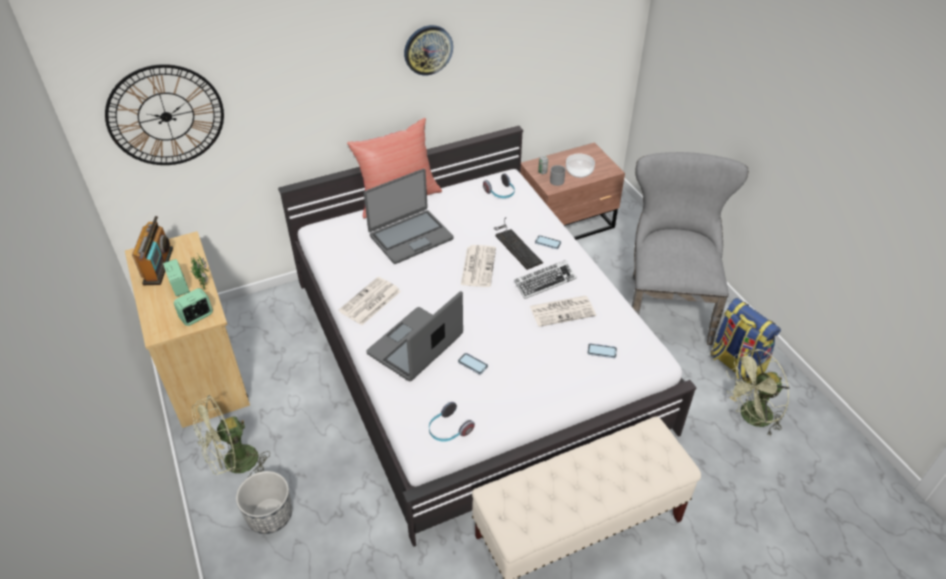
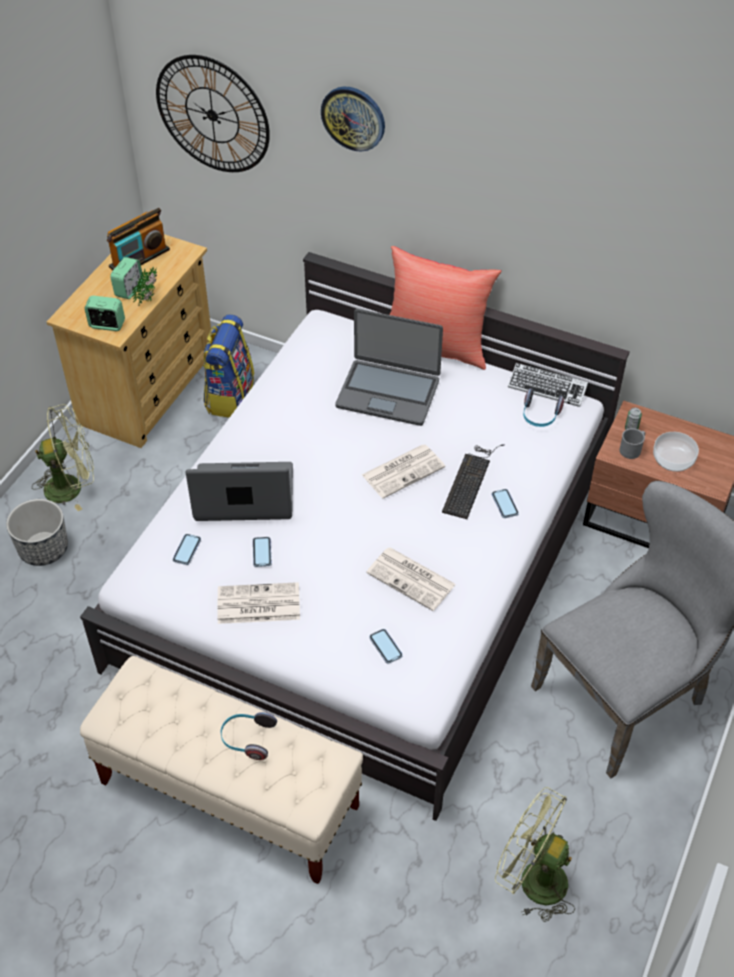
camera: 50 degrees right, 5 degrees up
green fan [192,395,270,478] -> green fan turned 150 degrees clockwise [32,404,94,511]
newspaper [339,277,401,325] -> newspaper moved to [217,582,300,624]
wall clock [404,25,453,75] -> wall clock moved to [321,87,385,151]
headphones [429,402,475,442] -> headphones moved to [221,712,277,760]
keyboard [514,260,576,299] -> keyboard moved to [508,363,588,407]
backpack [710,298,781,384] -> backpack moved to [203,314,254,418]
none -> phone [173,534,201,565]

